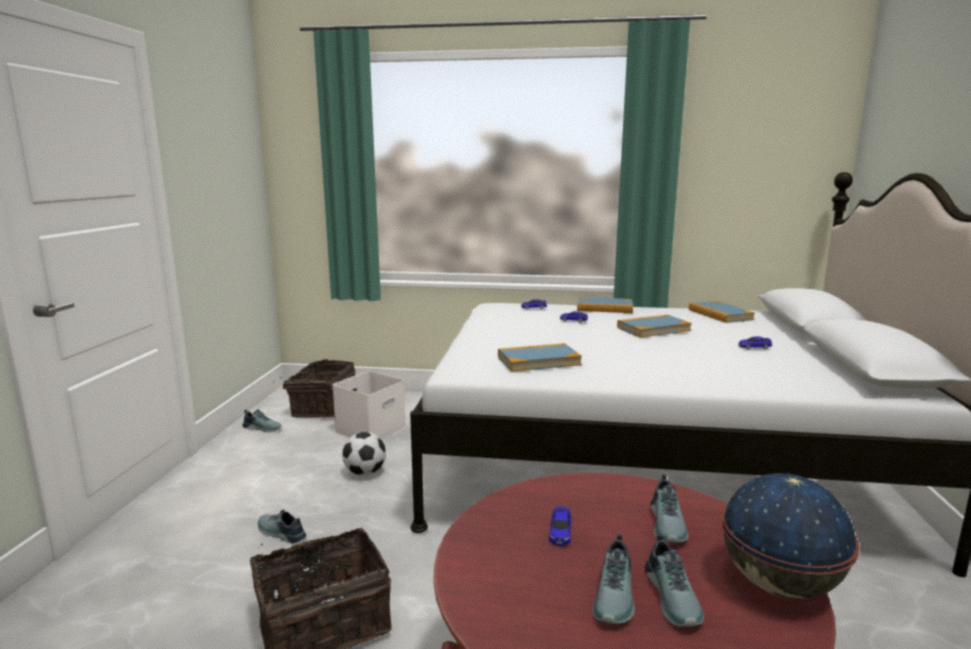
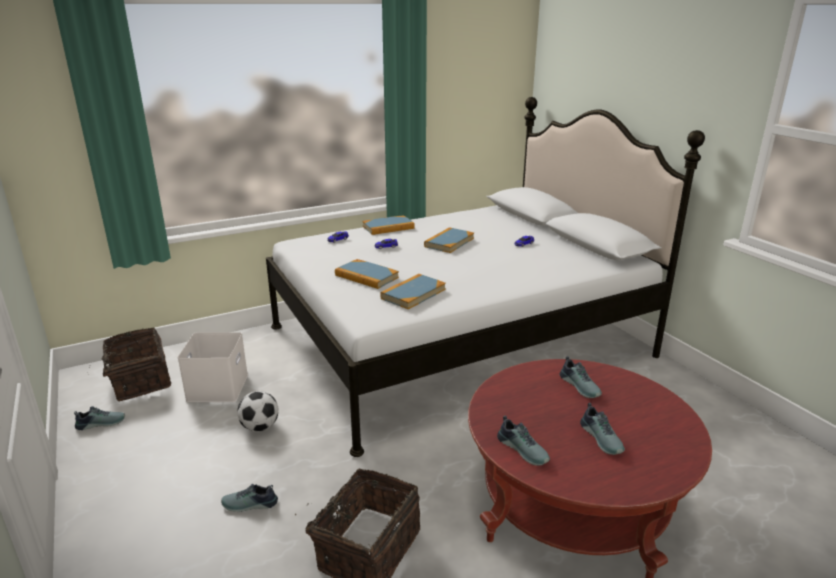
camera: 35 degrees left, 10 degrees up
toy car [549,507,572,546] -> none
shoe [645,534,704,627] -> shoe moved to [497,415,550,466]
book [689,301,755,323] -> book moved to [335,259,399,289]
globe [721,473,859,599] -> none

